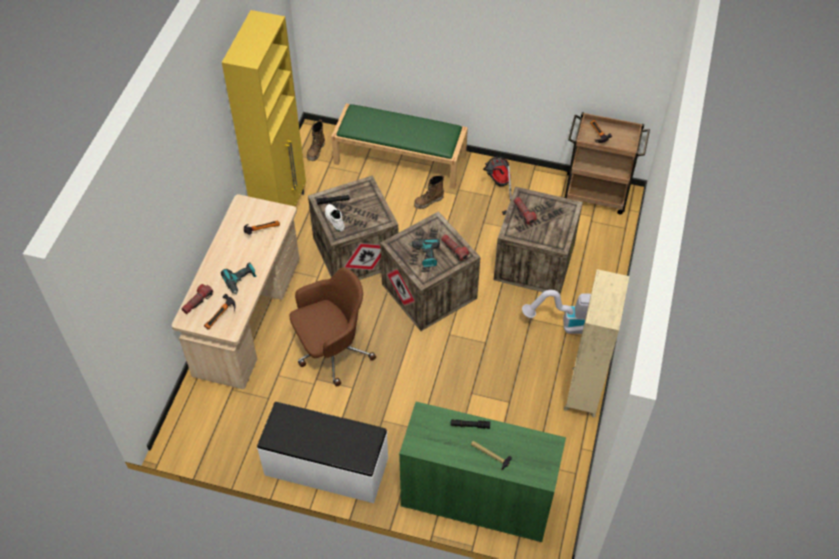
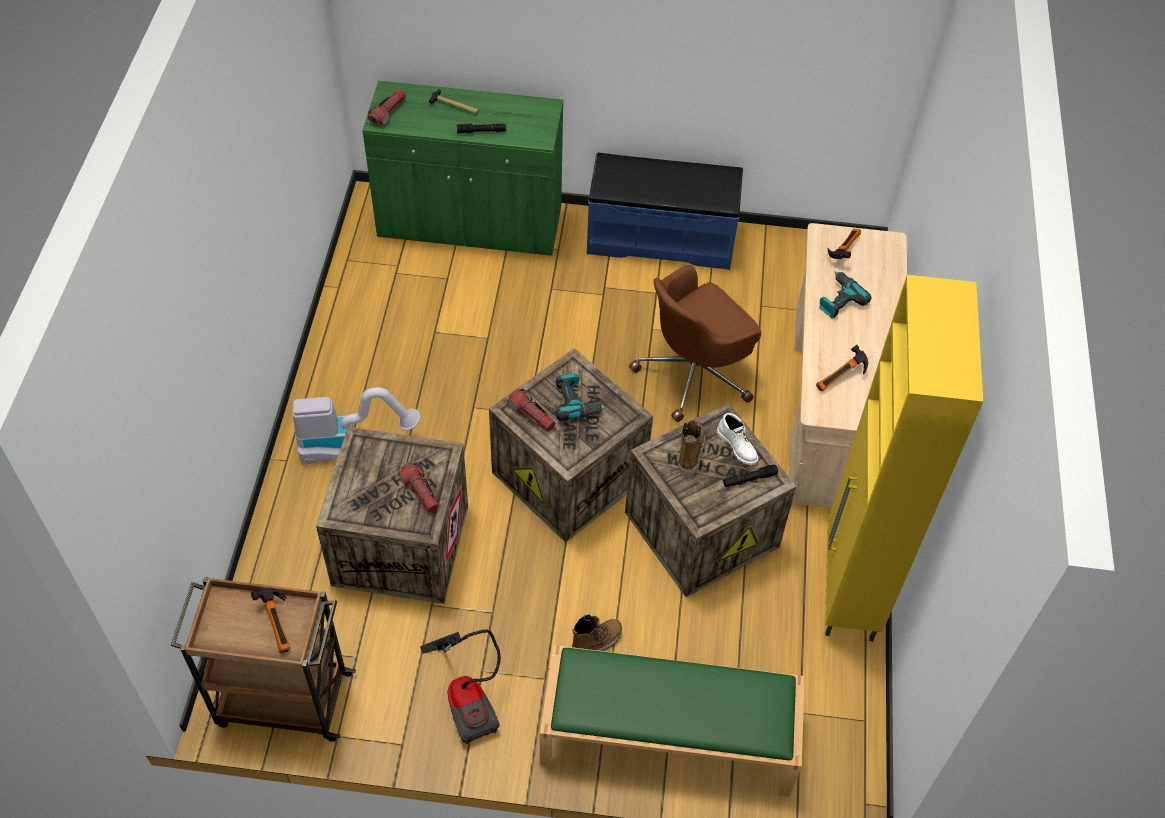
camera: 170 degrees right, 0 degrees up
flashlight [182,284,213,314] -> flashlight moved to [368,89,406,125]
white bench [257,402,388,503] -> blue bench [587,153,743,270]
boot [307,120,325,161] -> boot moved to [679,420,705,477]
beige bookcase [563,269,629,418] -> none

